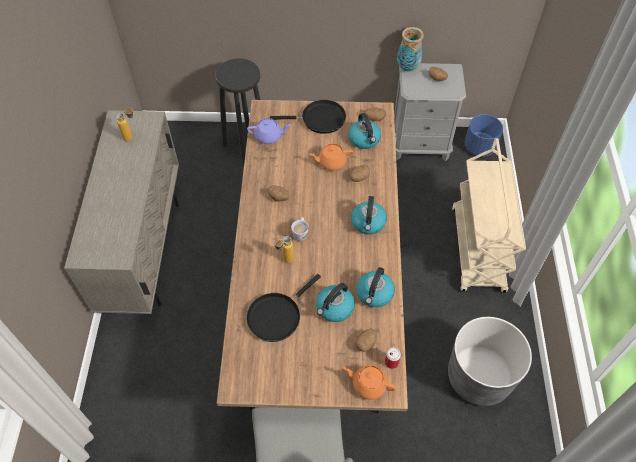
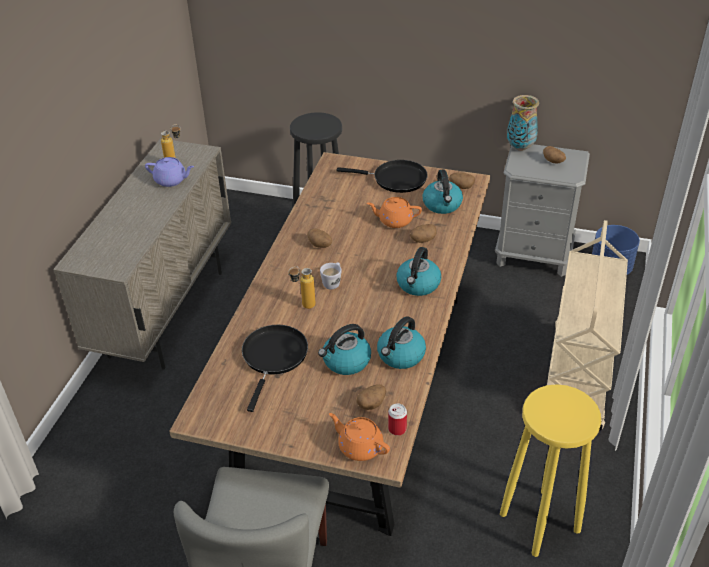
camera: 15 degrees right, 15 degrees down
black frying pan [246,274,321,342] -> black frying pan turned 135 degrees clockwise [242,325,308,412]
purple teapot [247,118,291,144] -> purple teapot moved to [145,157,194,187]
grey planter [448,317,532,406] -> yellow stool [500,384,601,557]

